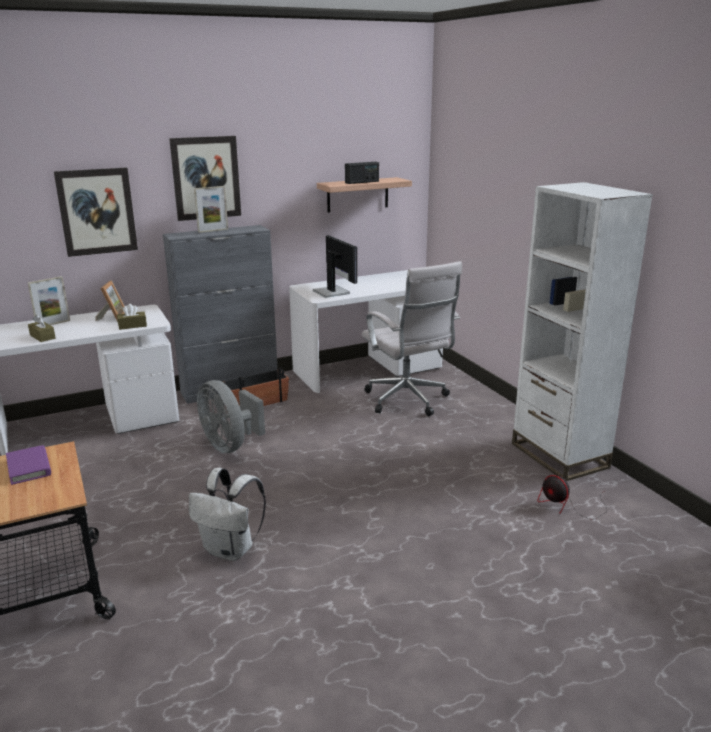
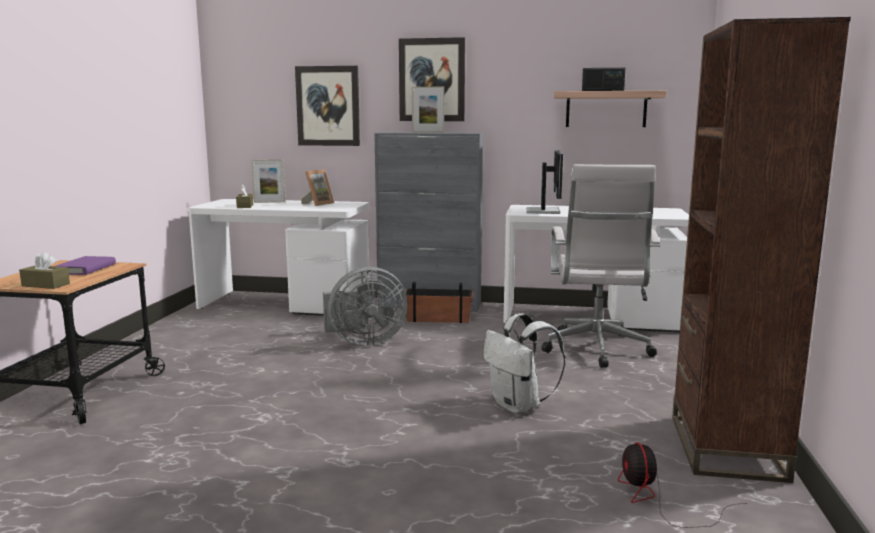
camera: 35 degrees right, 10 degrees down
brown tissue box [117,304,147,330] -> brown tissue box moved to [19,252,70,289]
white backpack [189,468,266,561] -> white backpack moved to [484,313,565,414]
grey fan [197,380,265,453] -> grey fan turned 105 degrees counterclockwise [323,267,408,346]
white bookcase [512,182,653,481] -> brown bookcase [672,17,851,483]

